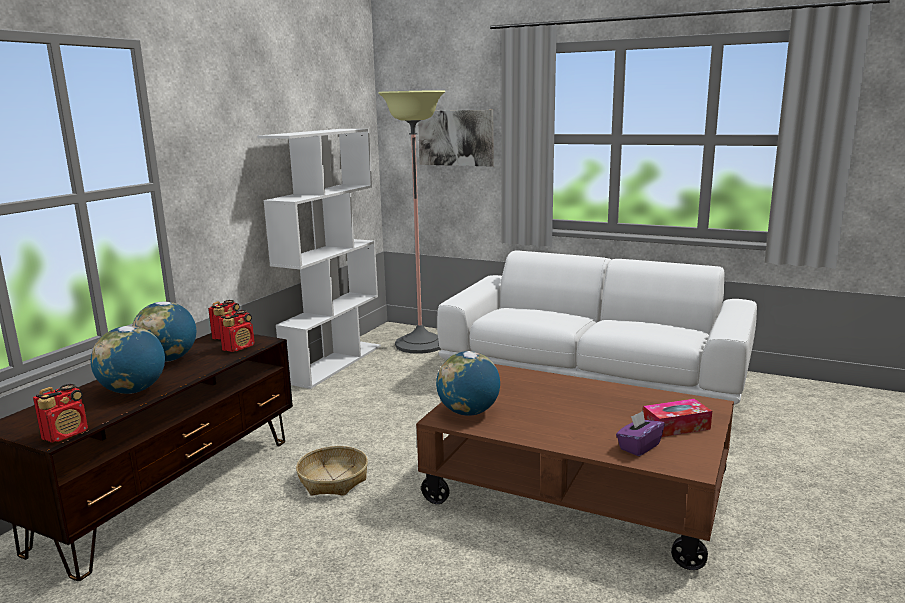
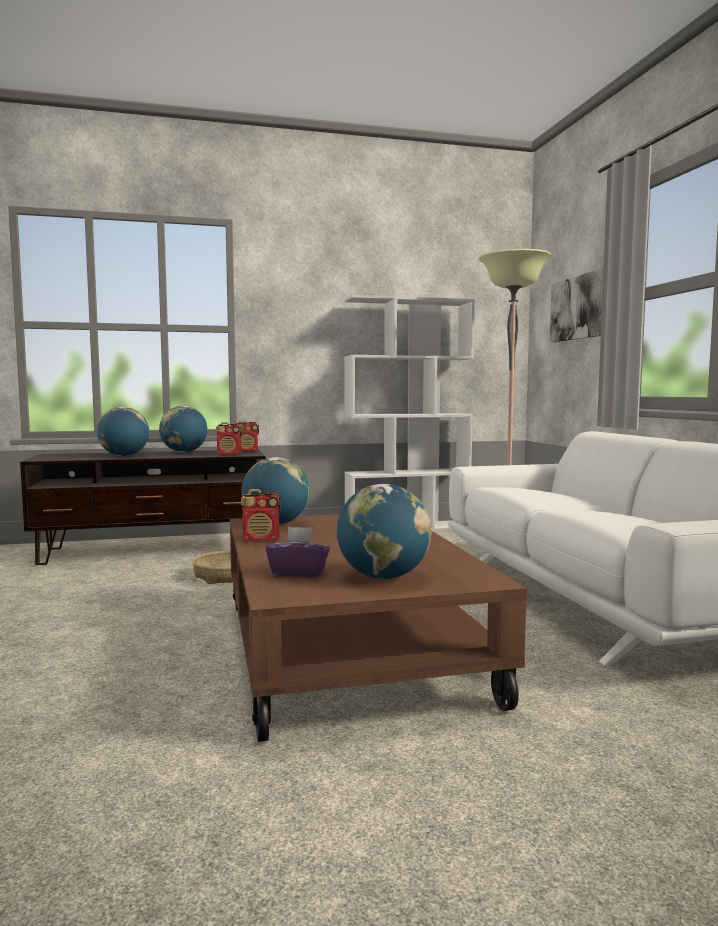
camera: 50 degrees right, 10 degrees down
radio [33,384,88,443] -> radio moved to [241,489,281,541]
tissue box [643,399,712,437] -> globe [337,484,431,579]

